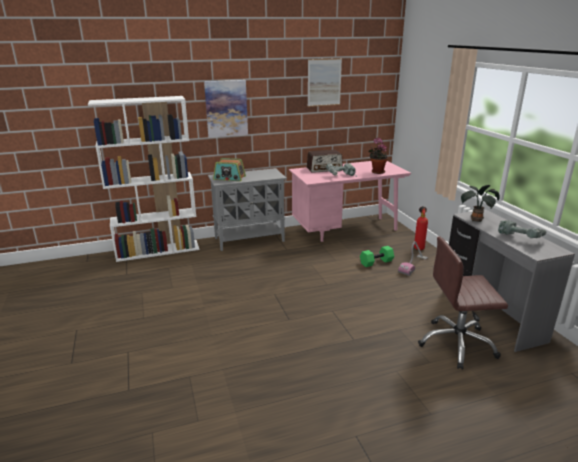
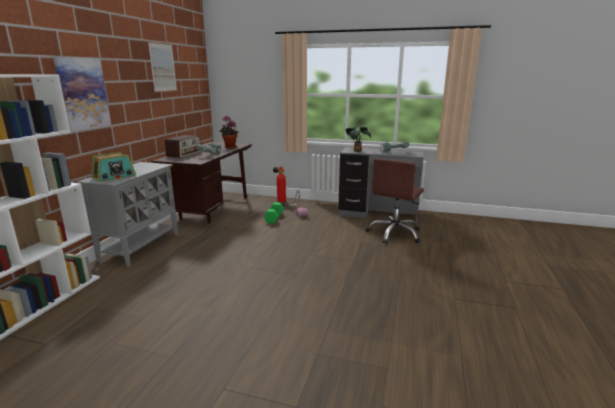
camera: 55 degrees left, 5 degrees down
pink desk [289,161,411,242] -> brown desk [151,142,252,223]

